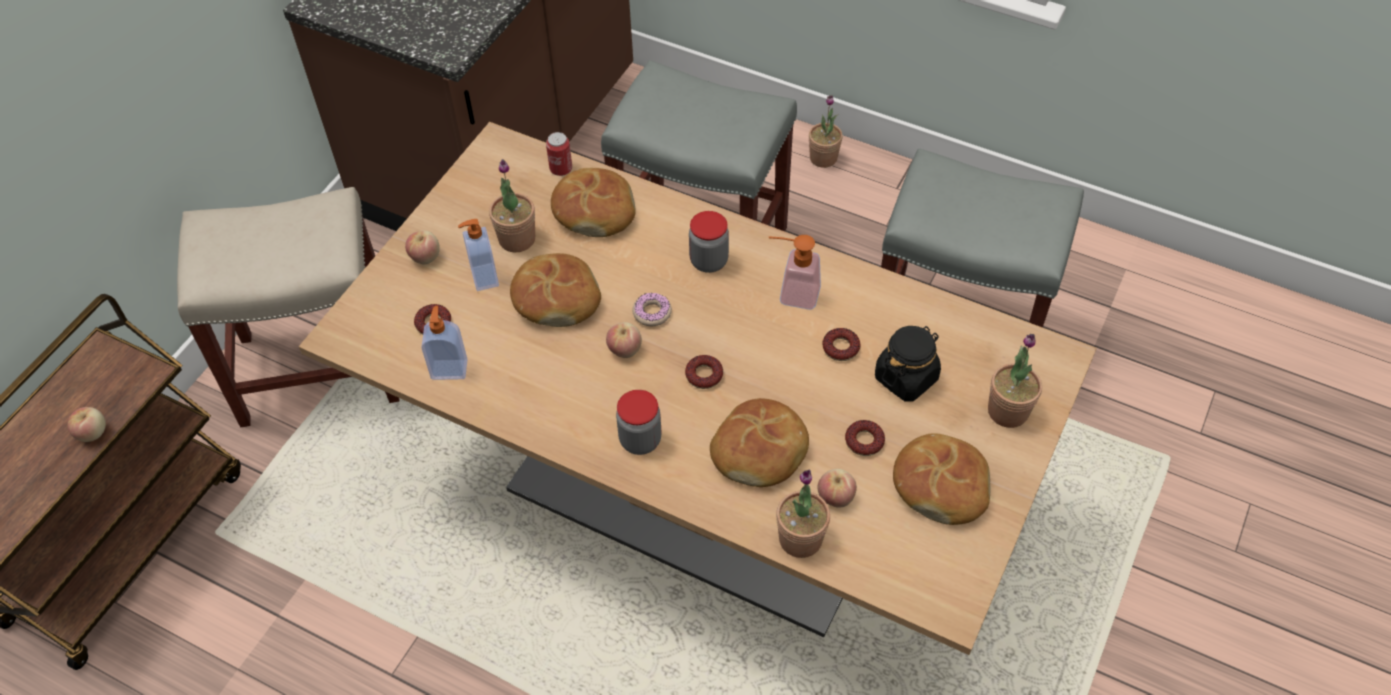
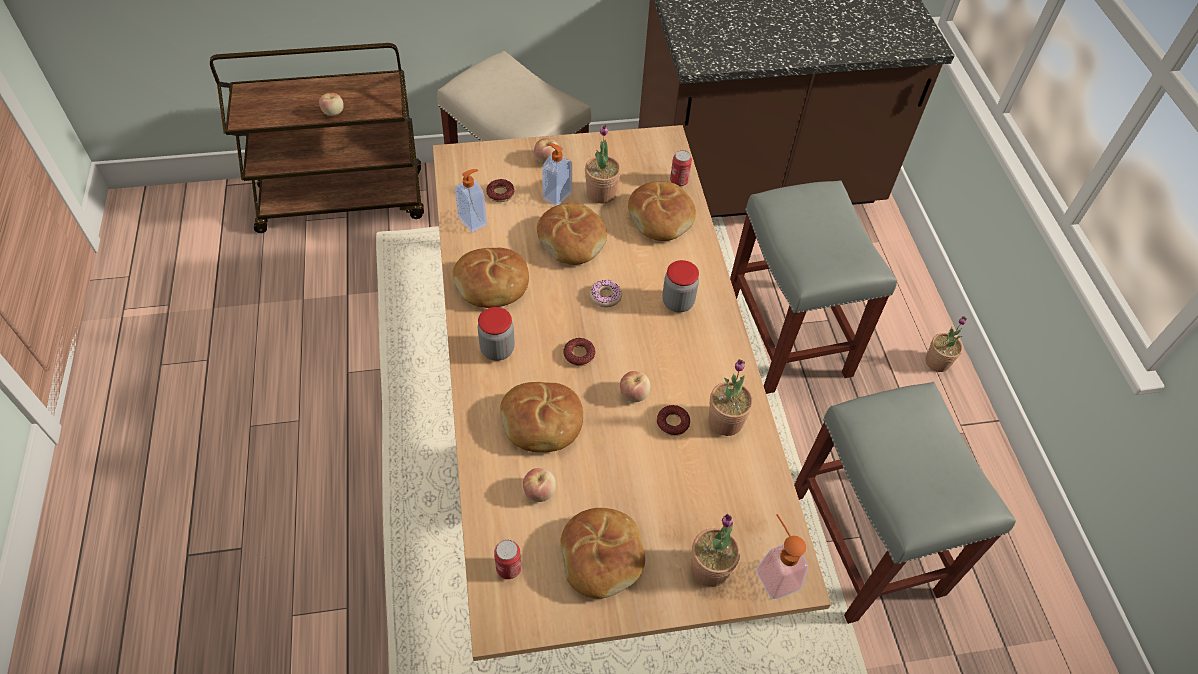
camera: 50 degrees right, 0 degrees up
apple [606,322,642,358] -> apple moved to [620,371,650,402]
soap dispenser [769,235,821,310] -> soap dispenser moved to [756,514,808,599]
potted plant [776,470,830,558] -> potted plant moved to [709,359,753,436]
donut [845,420,885,456] -> none
black jar [875,326,941,402] -> none
none -> bread [453,248,529,308]
none -> can [494,540,521,579]

